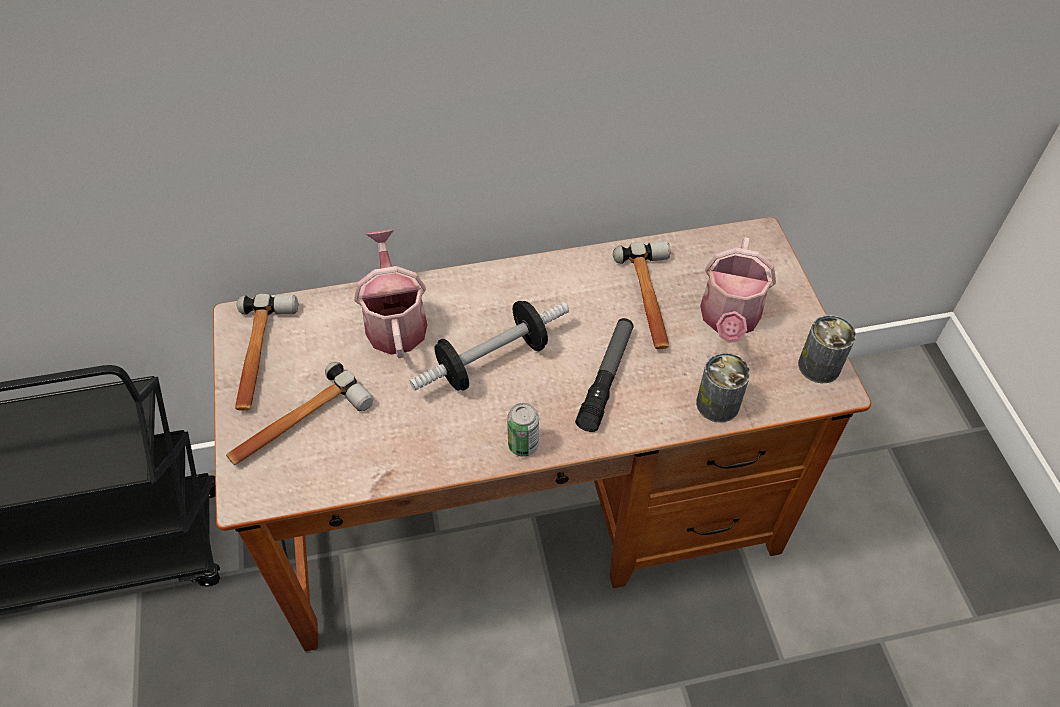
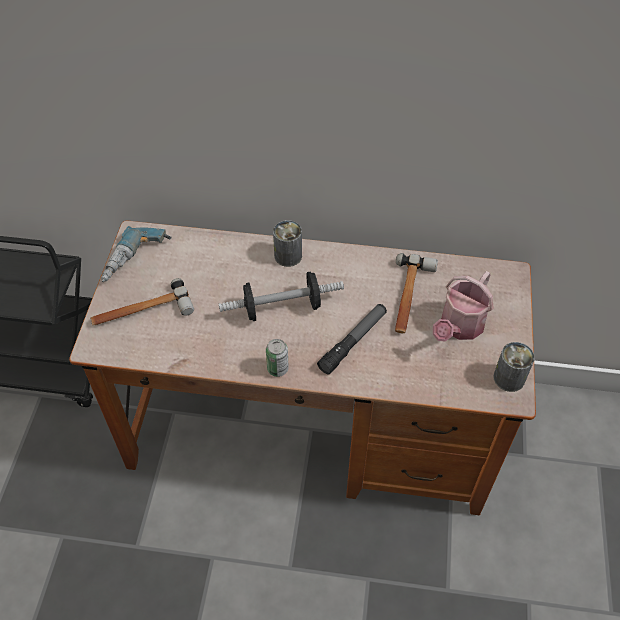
camera: 20 degrees right, 0 degrees up
hammer [235,294,298,411] -> power drill [101,226,172,282]
watering can [354,229,427,358] -> none
can [696,353,750,423] -> can moved to [273,220,302,267]

